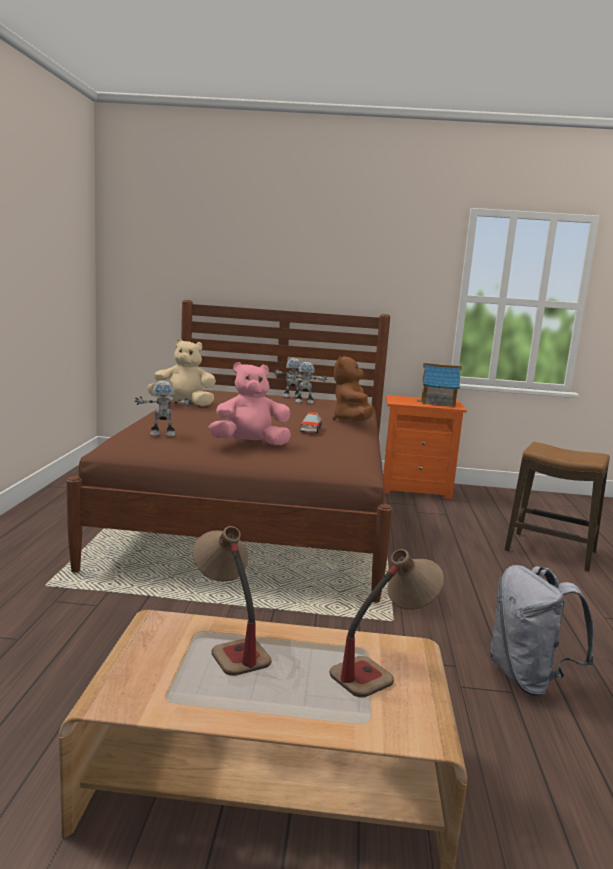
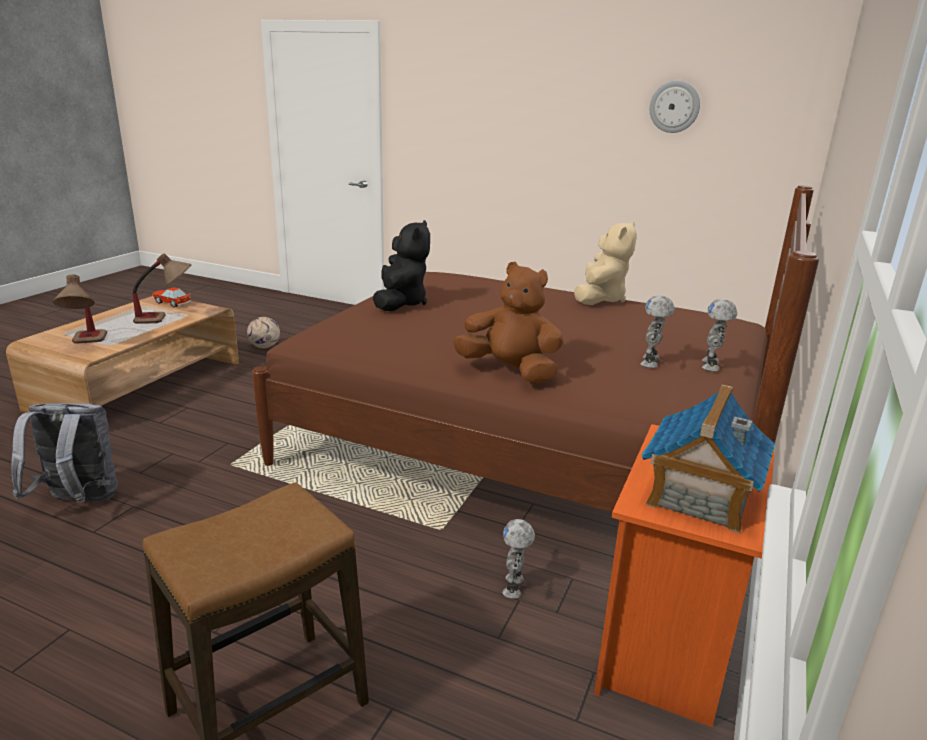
camera: 110 degrees right, 10 degrees up
toy robot [135,381,192,436] -> toy robot moved to [502,519,535,599]
pink plush toy [209,362,291,446] -> black plush toy [373,220,430,311]
toy car [300,412,322,433] -> toy car moved to [152,287,191,307]
none -> football [247,317,280,348]
none -> wall clock [650,81,700,133]

